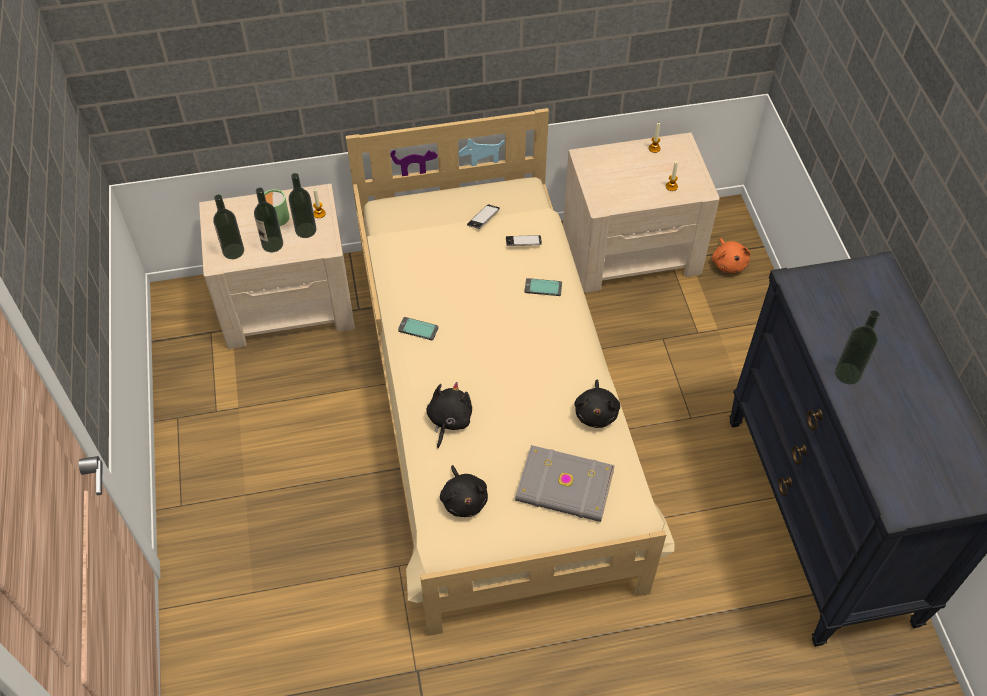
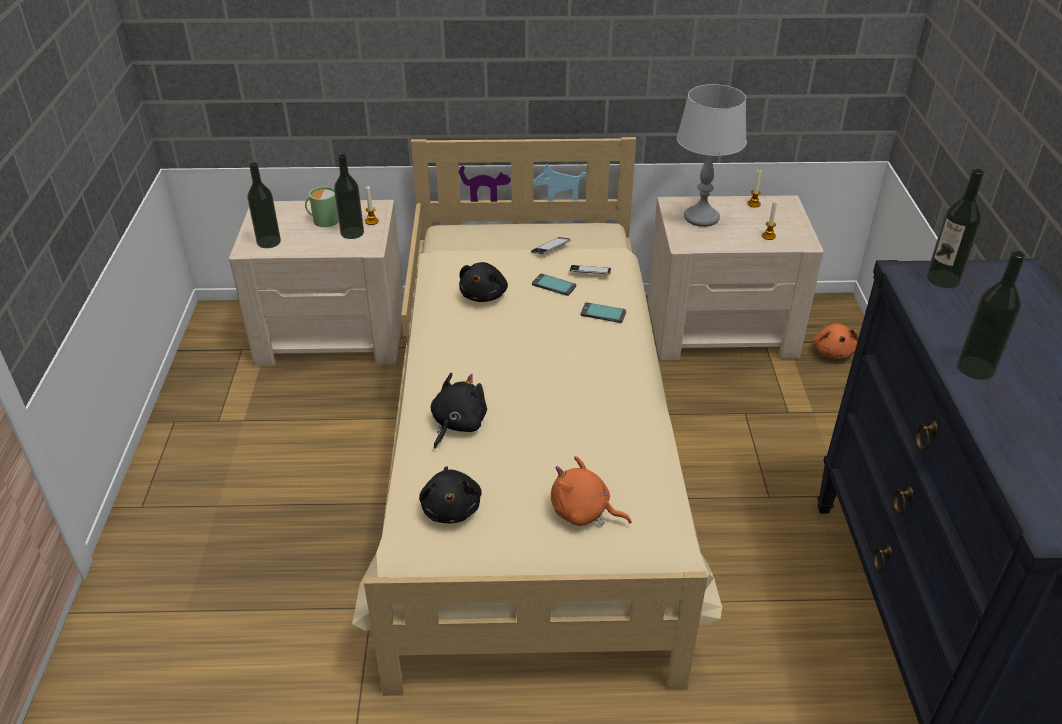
camera: 10 degrees right, 15 degrees down
bottle [254,188,283,253] -> bottle moved to [927,168,985,288]
phone [398,317,438,340] -> phone moved to [532,274,576,296]
grey book [515,445,615,522] -> orange plush toy [551,456,631,526]
black plush toy [574,380,620,428] -> black plush toy moved to [459,262,508,302]
none -> grey table lamp [677,84,747,227]

